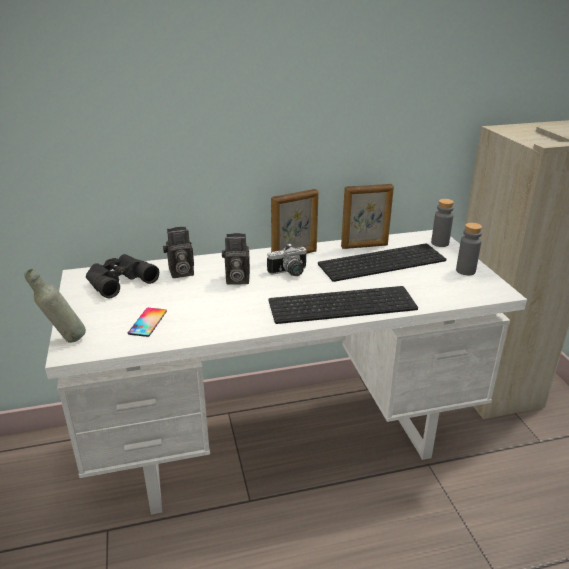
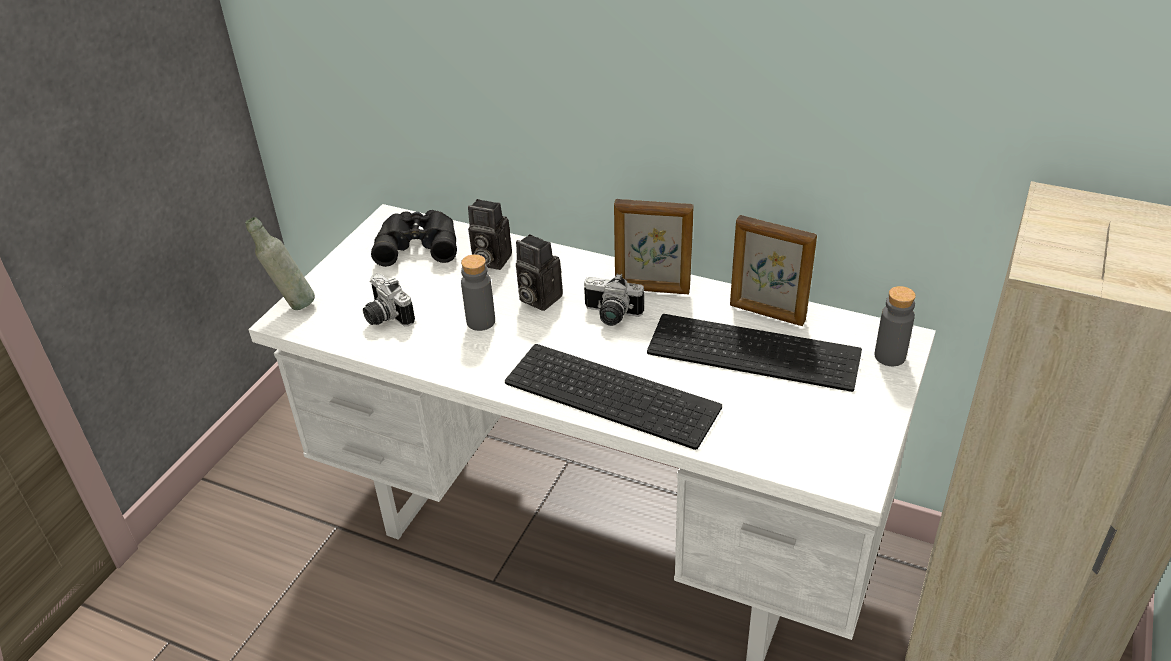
camera: 40 degrees right, 10 degrees up
phone [128,308,167,337] -> camera [363,273,415,326]
grey bottle [456,223,482,275] -> grey bottle moved to [461,254,495,331]

